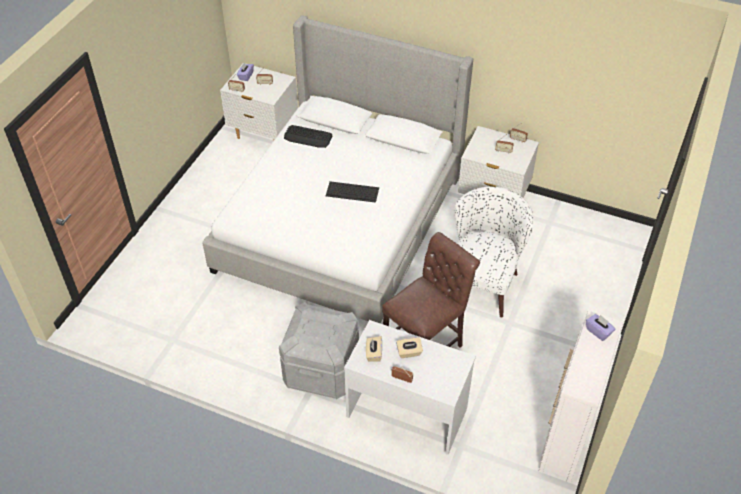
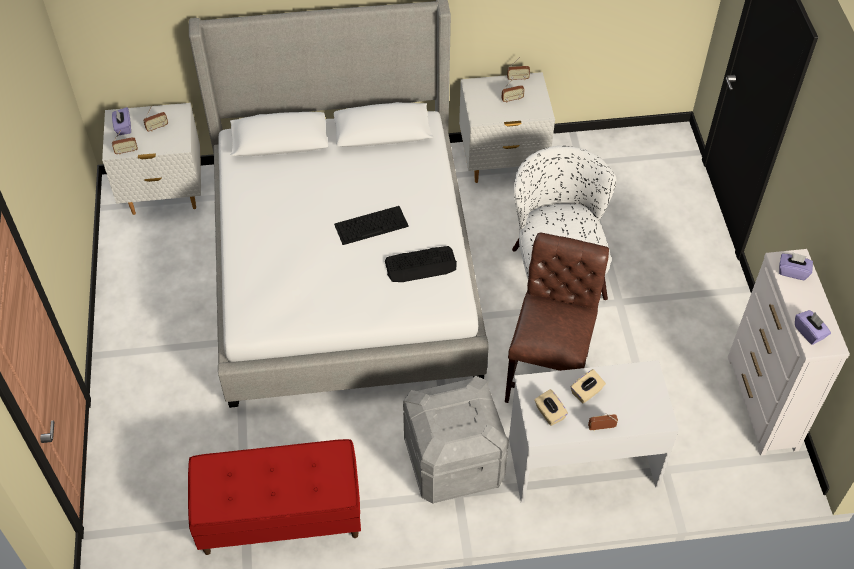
camera: 30 degrees left, 5 degrees up
keyboard [284,125,332,148] -> keyboard moved to [385,246,457,282]
none -> red bench [188,439,361,555]
none -> purple tissue box [795,310,831,345]

